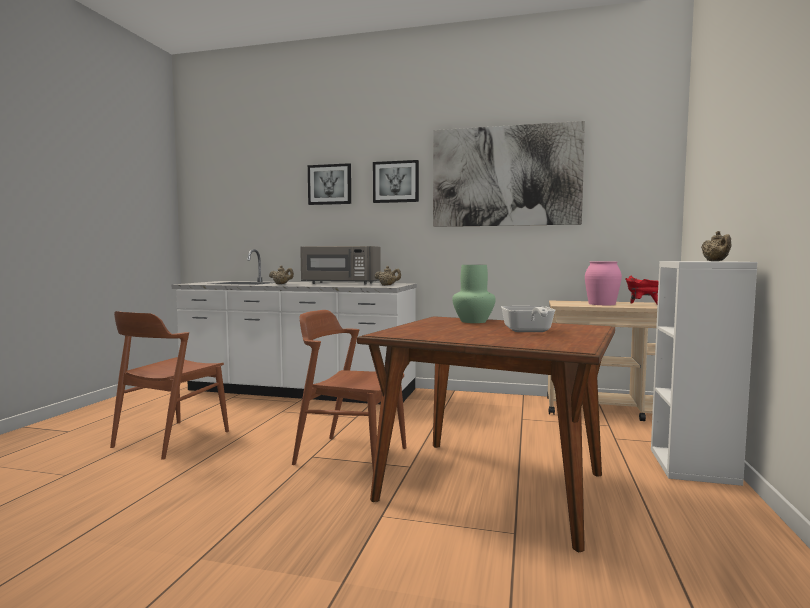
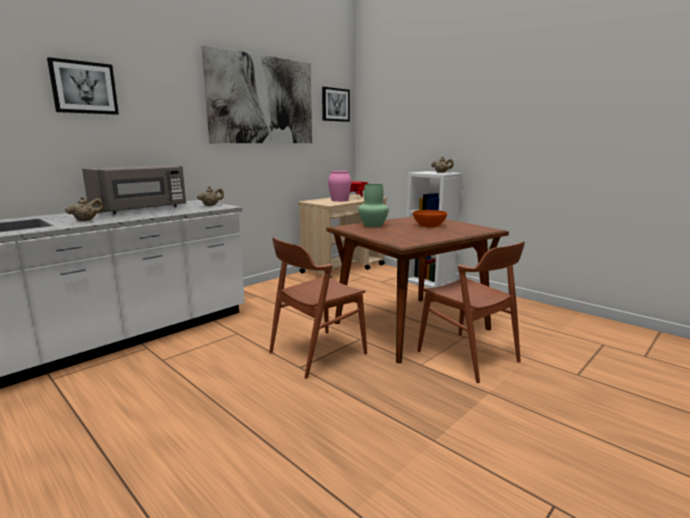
camera: 60 degrees left, 10 degrees up
brown chair [110,311,229,460] -> brown chair moved to [417,242,525,383]
picture [373,160,419,203] -> picture moved to [322,87,350,122]
frying pan [501,306,556,332] -> orange bowl [413,210,447,228]

